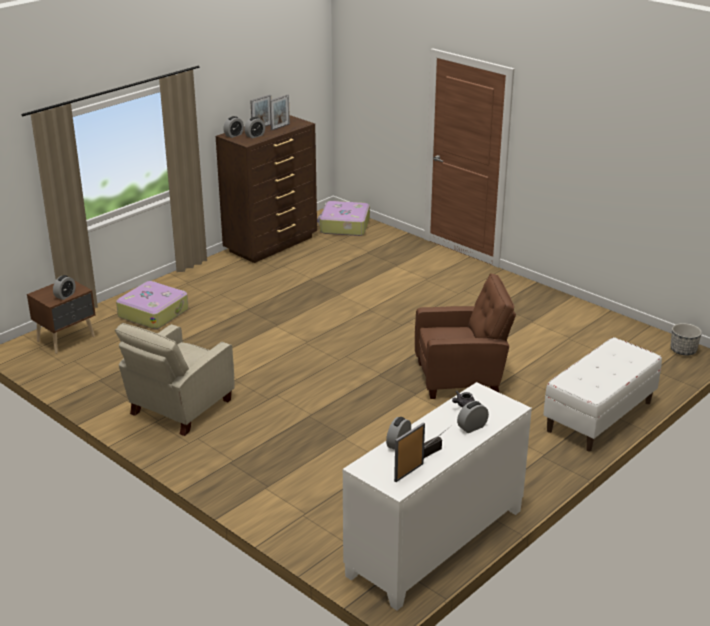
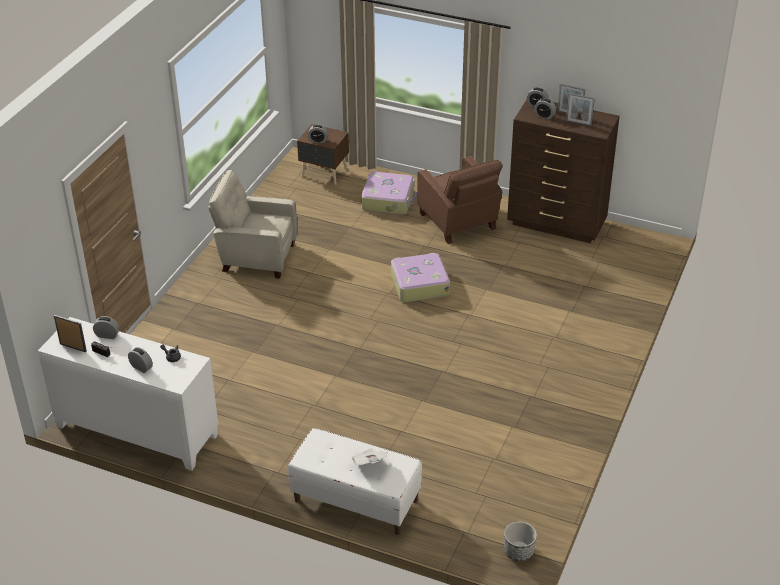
camera: 70 degrees right, 10 degrees up
suitcase [317,201,370,236] -> suitcase moved to [391,253,450,302]
brown armchair [415,273,516,399] -> brown armchair moved to [417,156,503,244]
none -> newspaper [352,449,388,465]

